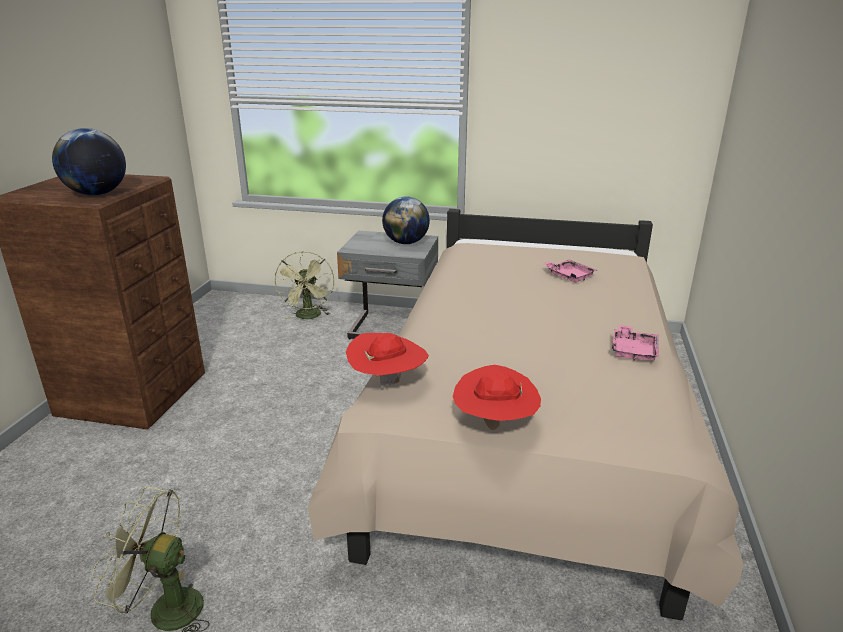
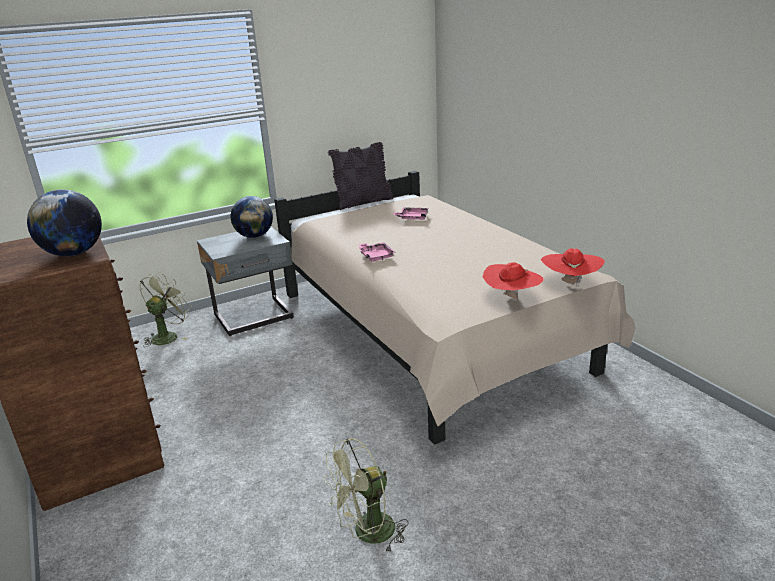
camera: 40 degrees left, 0 degrees up
green fan [275,251,334,319] -> green fan turned 105 degrees counterclockwise [140,272,192,347]
red hat [346,333,429,389] -> red hat moved to [541,248,605,286]
pink tray [612,325,659,361] -> pink tray moved to [359,242,396,262]
none -> black pillow [328,142,393,210]

